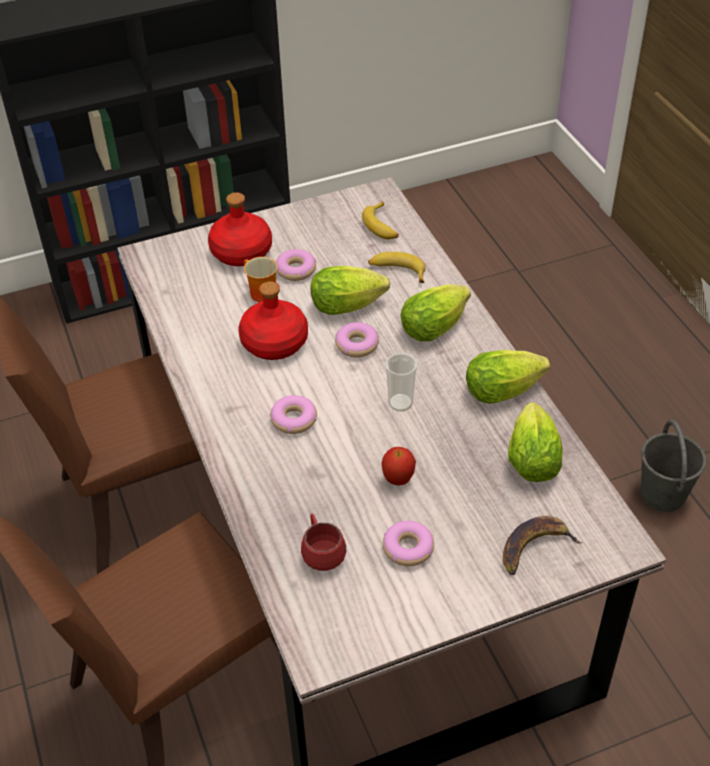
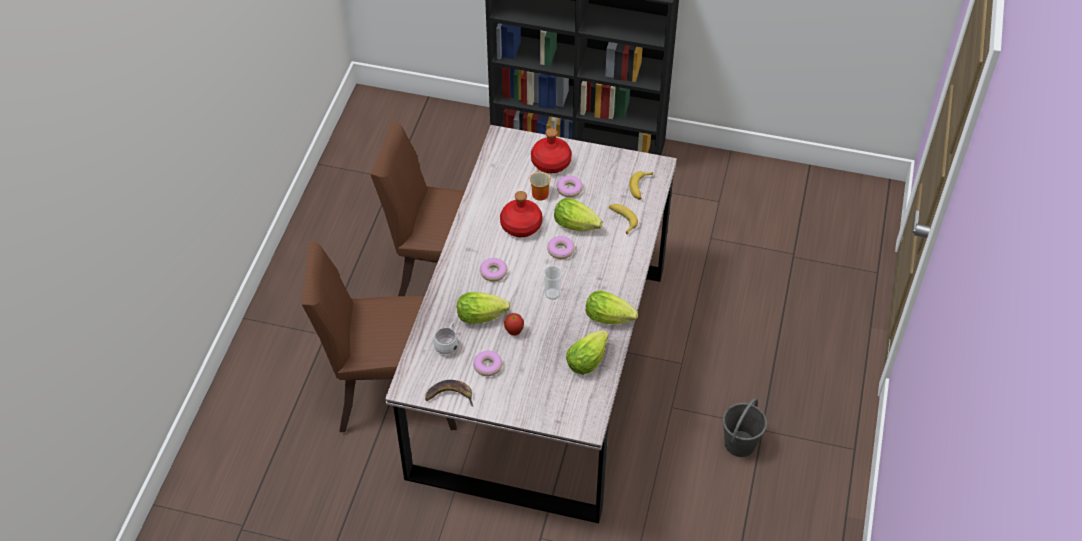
camera: 35 degrees right, 5 degrees up
red mug [301,513,346,571] -> white mug [433,322,459,354]
lettuce [400,284,471,341] -> lettuce moved to [457,292,510,324]
banana [503,516,582,575] -> banana moved to [425,380,473,407]

